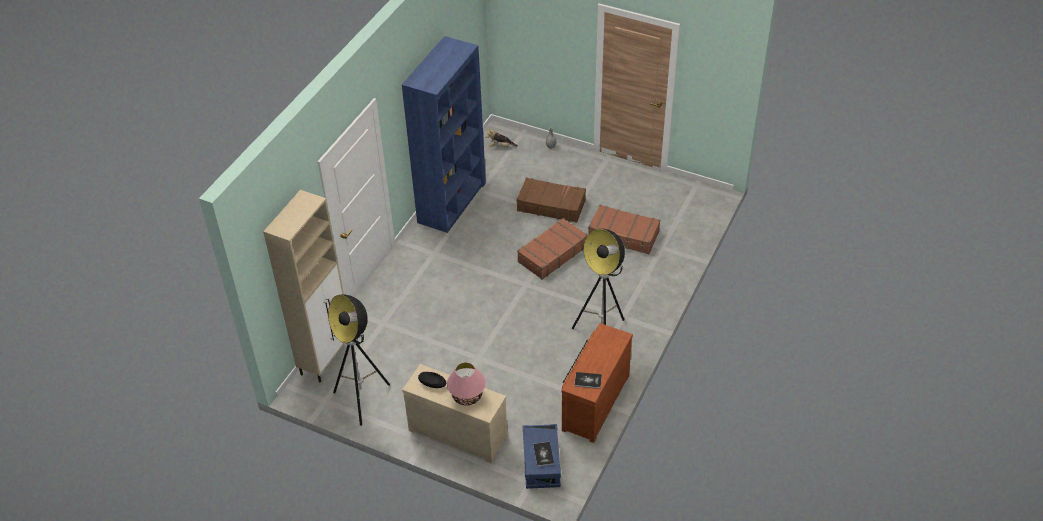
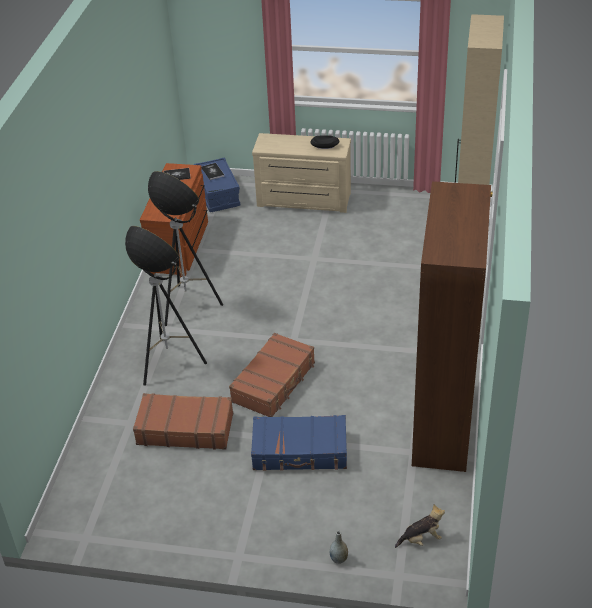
camera: 165 degrees right, 5 degrees down
floor lamp [328,294,390,426] -> floor lamp moved to [125,226,207,386]
blue bookcase [402,36,486,233] -> brown bookcase [412,182,491,472]
pink table lamp [447,362,486,406] -> none
brown suitcase [517,178,586,223] -> blue suitcase [251,415,347,471]

